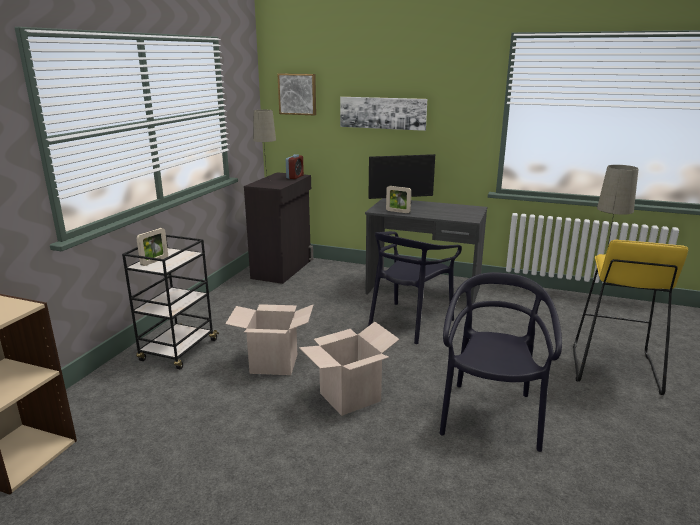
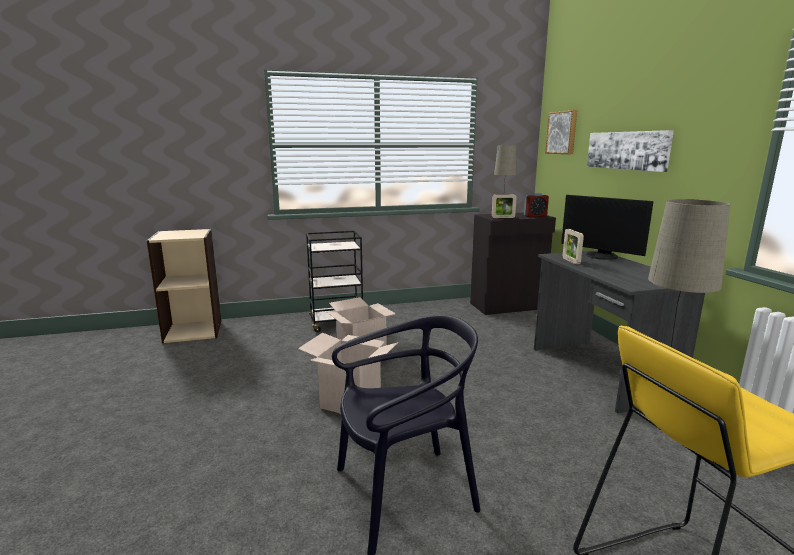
camera: 55 degrees right, 5 degrees down
picture frame [136,228,168,266] -> picture frame moved to [492,194,517,218]
black chair [368,231,462,344] -> none

